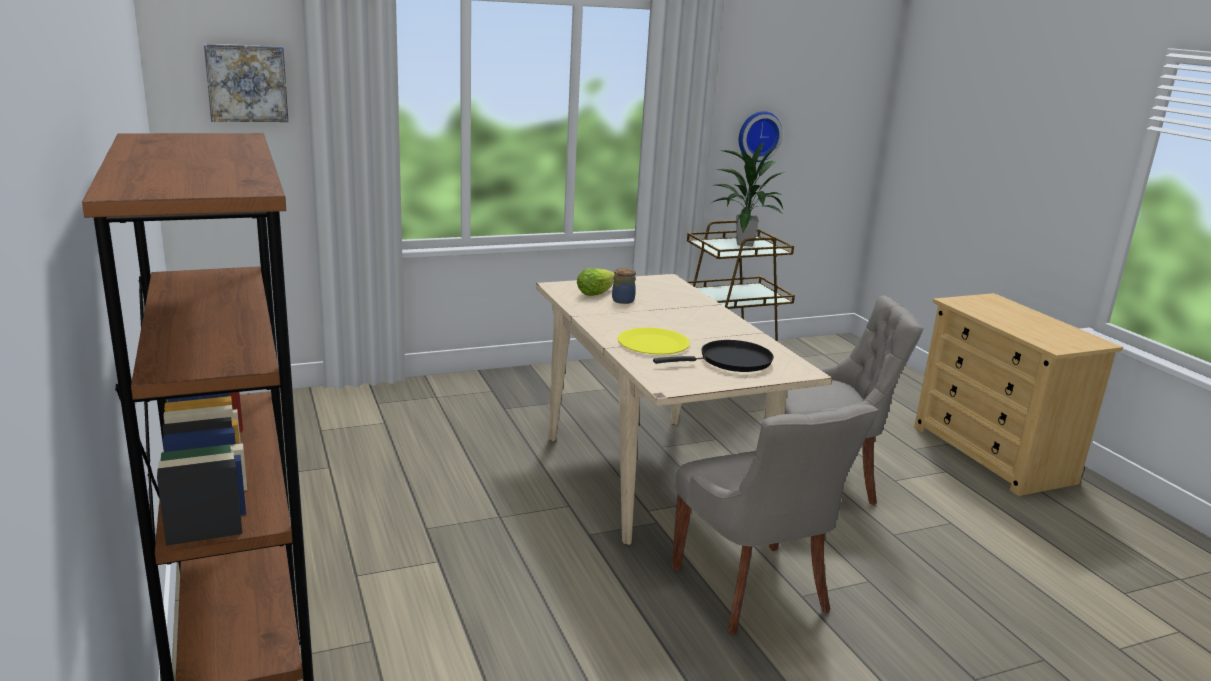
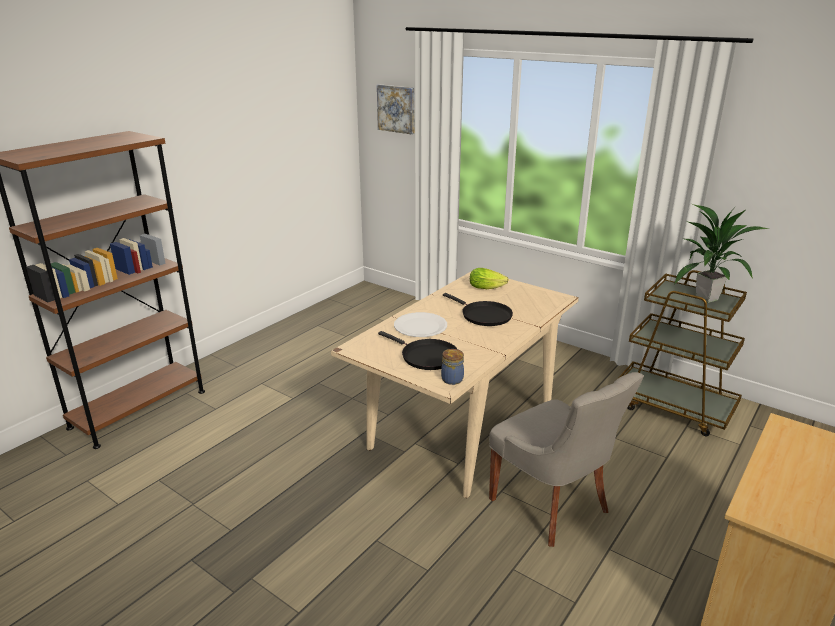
camera: 60 degrees right, 5 degrees up
jar [612,268,636,304] -> jar moved to [441,349,464,385]
yellow plate [618,327,690,355] -> white plate [394,312,447,337]
grey chair [672,404,879,635] -> none
wall clock [739,111,783,162] -> none
none -> black frying pan [443,293,513,326]

